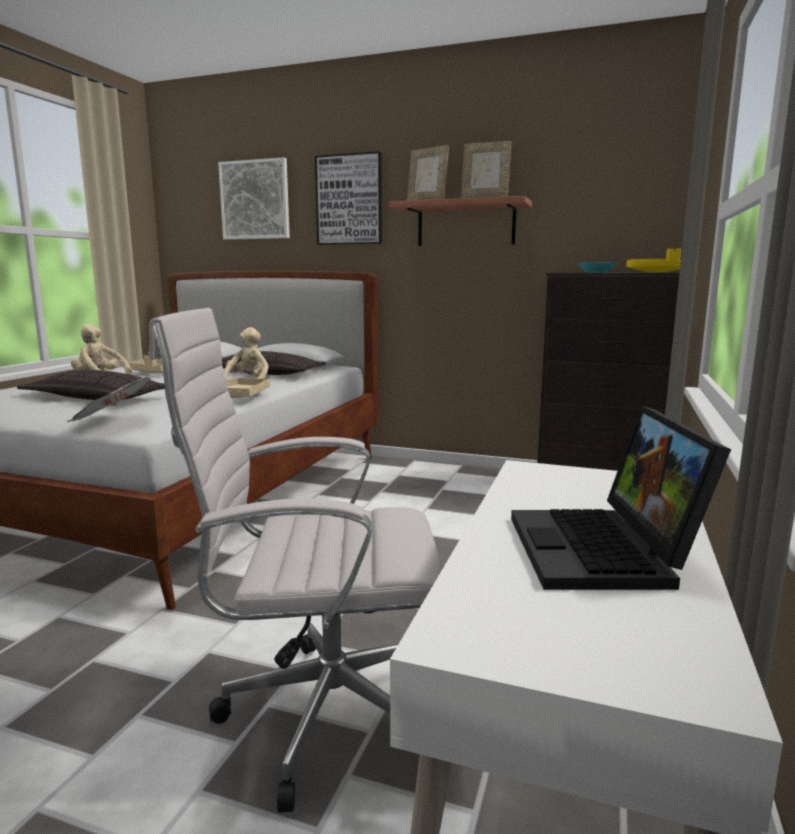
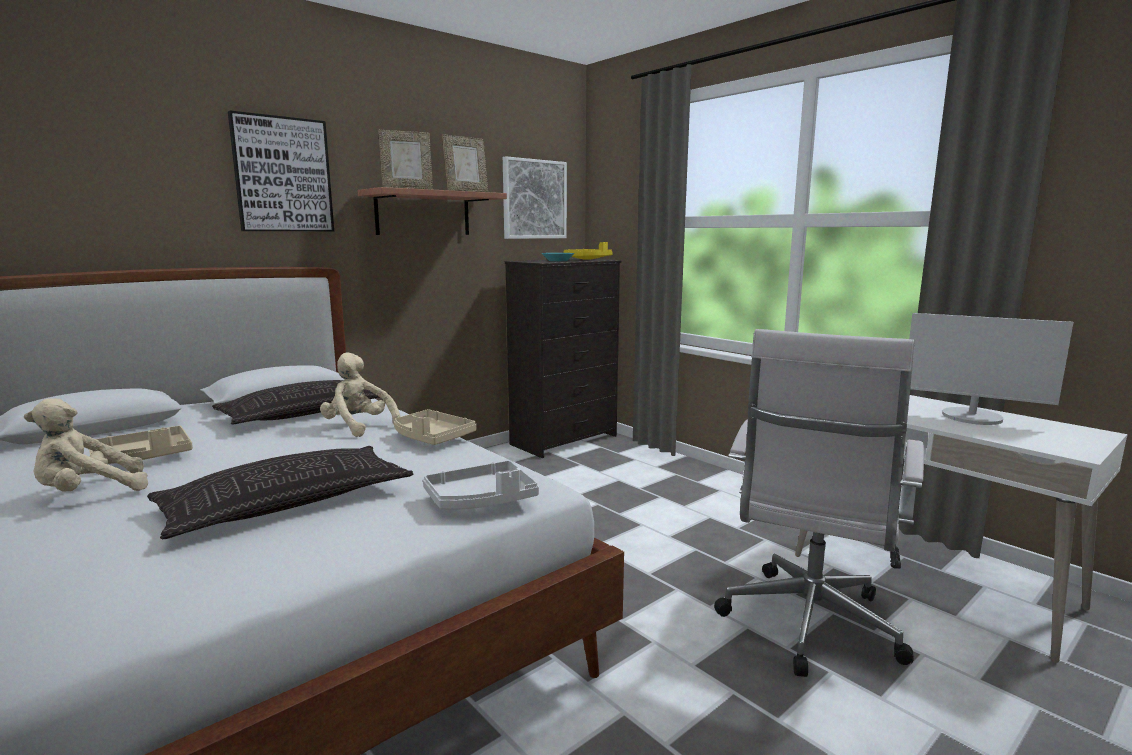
camera: 60 degrees left, 0 degrees up
newspaper [67,376,151,422] -> grey tray [423,460,539,510]
picture [218,157,290,240] -> picture moved to [503,156,567,239]
laptop [511,406,731,590] -> monitor [909,313,1074,425]

